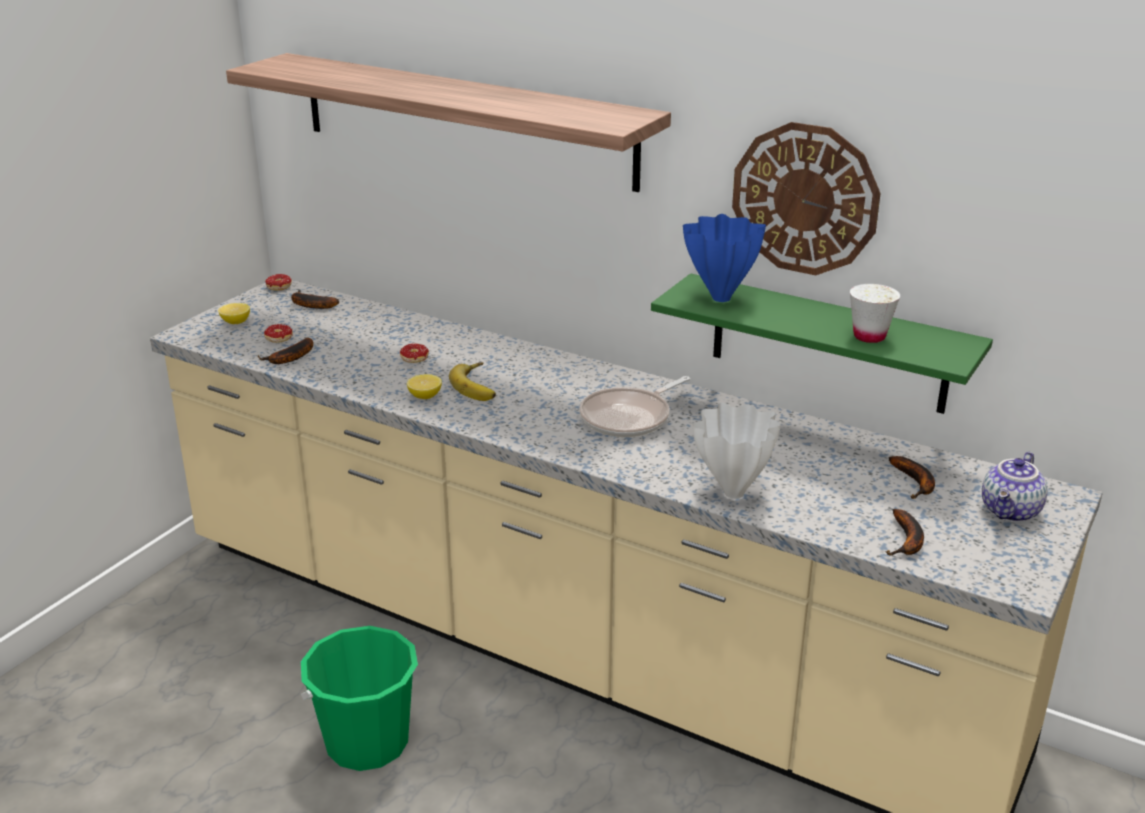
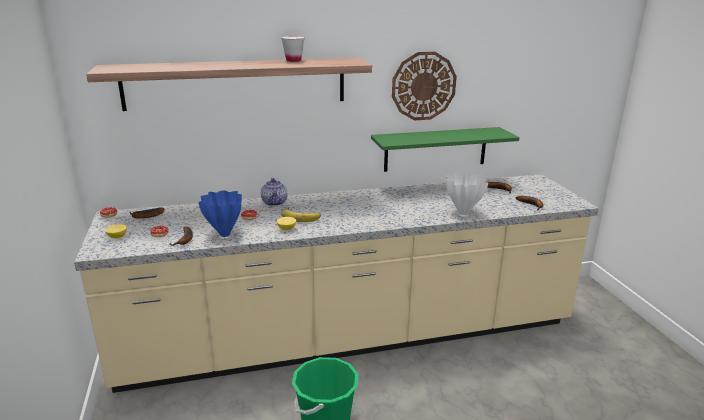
camera: 45 degrees left, 5 degrees down
frying pan [579,376,690,437] -> none
blue vase [683,214,766,302] -> blue vase moved to [198,190,242,237]
white cup [850,284,900,343] -> white cup moved to [281,36,305,62]
teapot [982,452,1048,522] -> teapot moved to [261,177,287,206]

